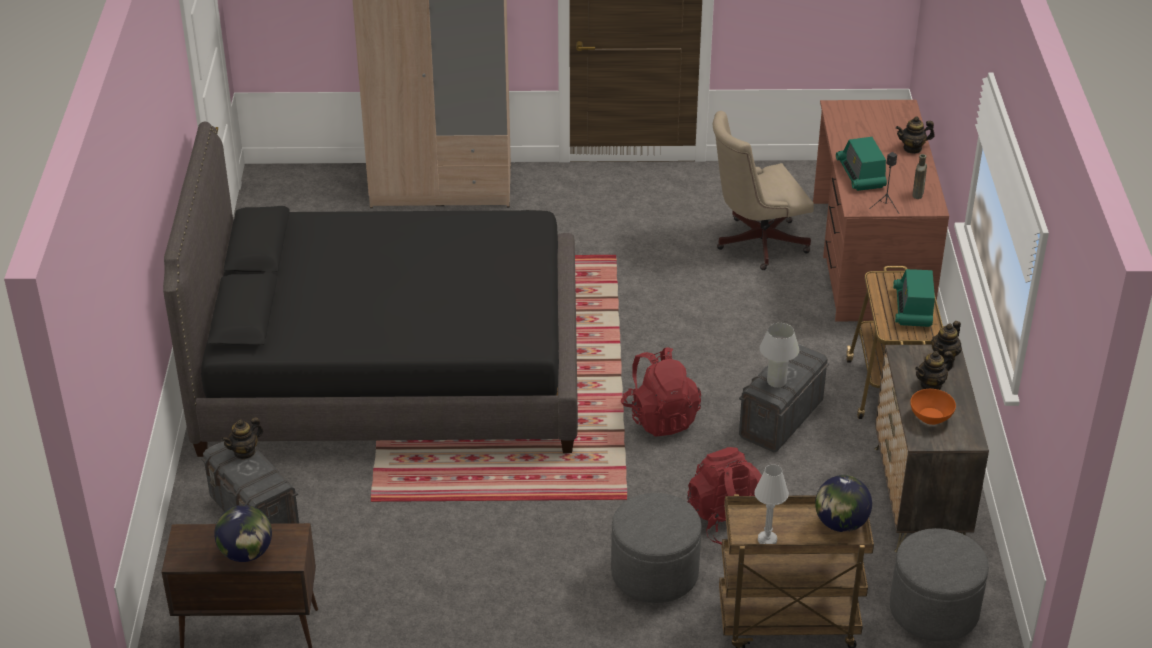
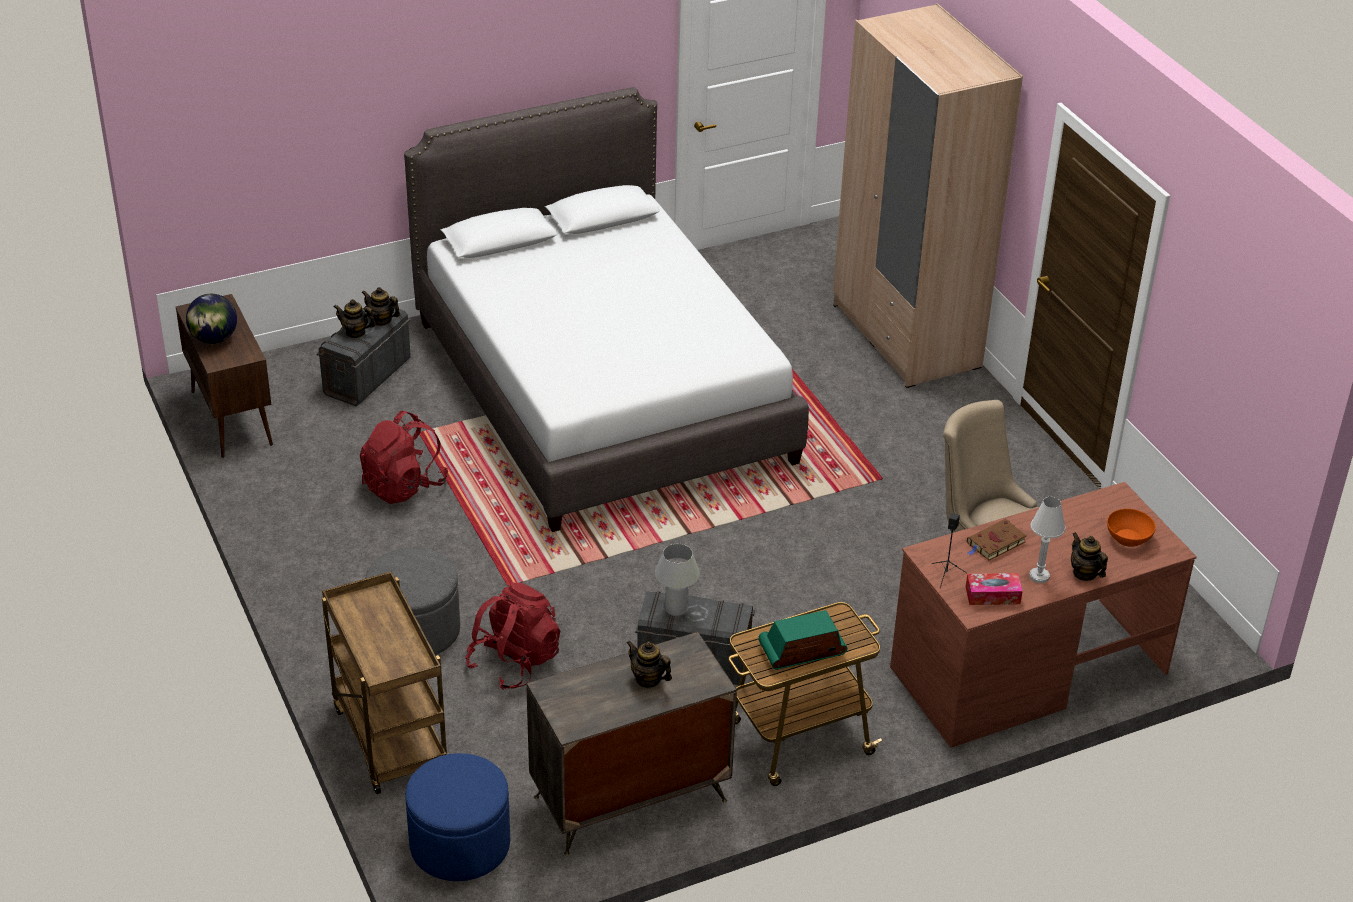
camera: 65 degrees right, 0 degrees up
black bed [163,122,578,457] -> white bed [404,87,809,532]
red backpack [621,347,701,436] -> red backpack moved to [360,410,448,504]
white table lamp [755,464,789,544] -> white table lamp moved to [1029,497,1065,583]
globe [815,475,872,532] -> none
radio [836,137,887,191] -> brown book [967,519,1027,560]
grey ottoman [890,528,989,642] -> blue ottoman [405,753,510,881]
orange bowl [910,389,956,425] -> orange bowl moved to [1107,508,1156,547]
brown bottle [912,154,927,199] -> tissue box [965,573,1023,605]
teapot [931,321,962,364] -> teapot moved to [333,299,376,338]

